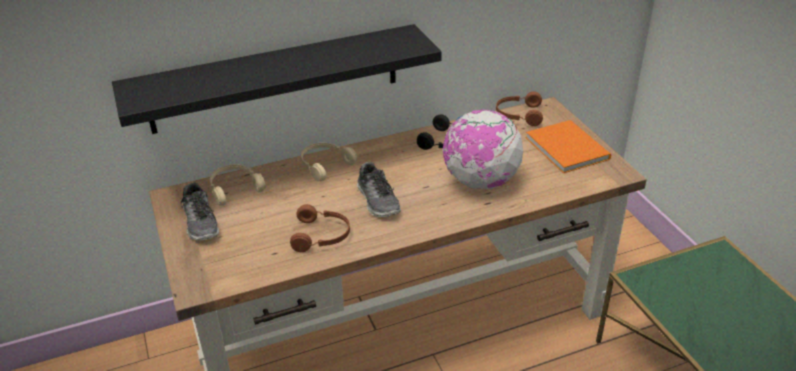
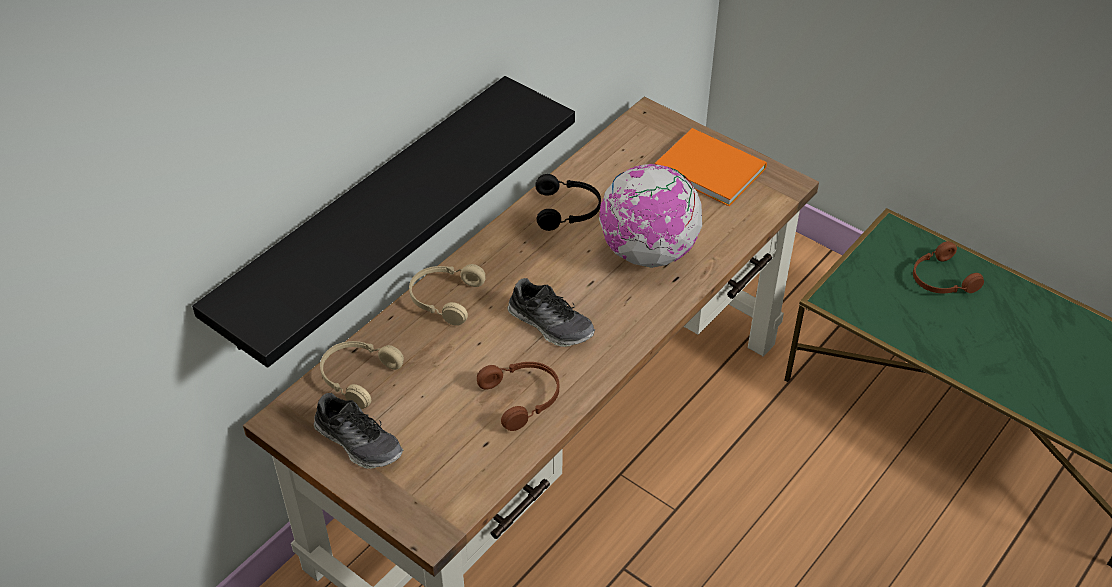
camera: 30 degrees left, 10 degrees up
brown headphones [496,91,543,126] -> brown headphones moved to [913,241,984,293]

